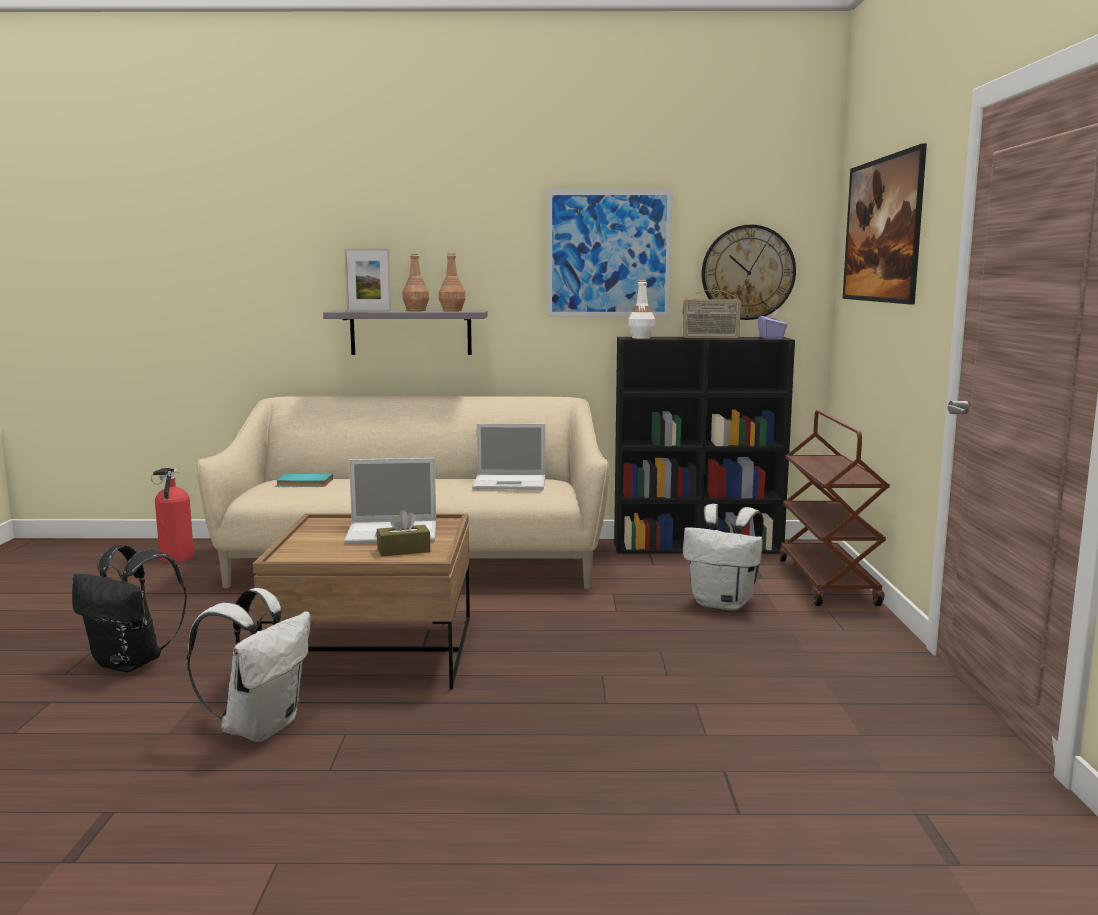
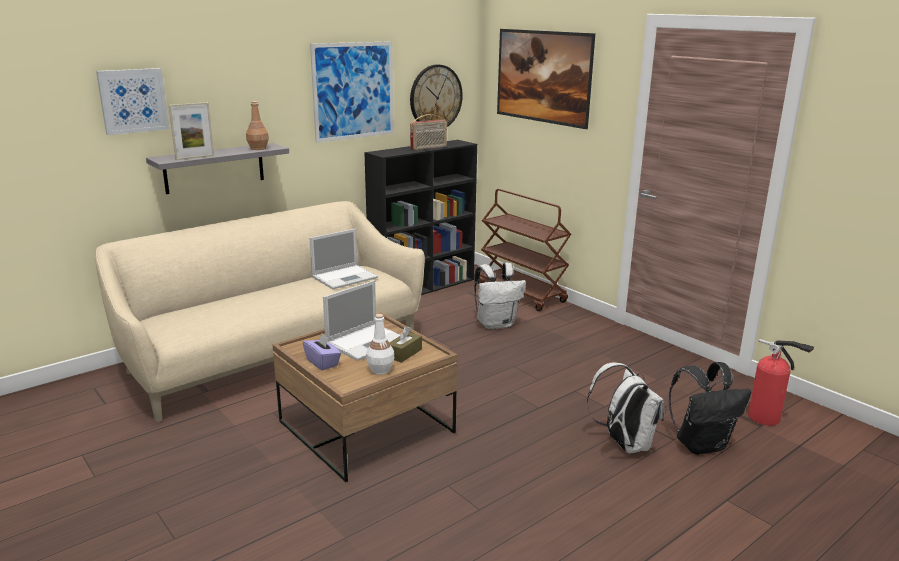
camera: 40 degrees left, 10 degrees up
black backpack [72,545,187,672] -> black backpack moved to [669,362,751,455]
fire extinguisher [151,468,194,562] -> fire extinguisher moved to [748,339,814,426]
white backpack [187,588,311,742] -> white backpack moved to [587,362,665,453]
turquoise book [276,474,333,487] -> none
brown bottle [402,253,429,311] -> none
white bottle [628,280,655,339] -> white bottle moved to [366,314,394,375]
purple tissue box [758,310,787,339] -> purple tissue box moved to [303,333,341,371]
none -> picture [96,68,169,135]

